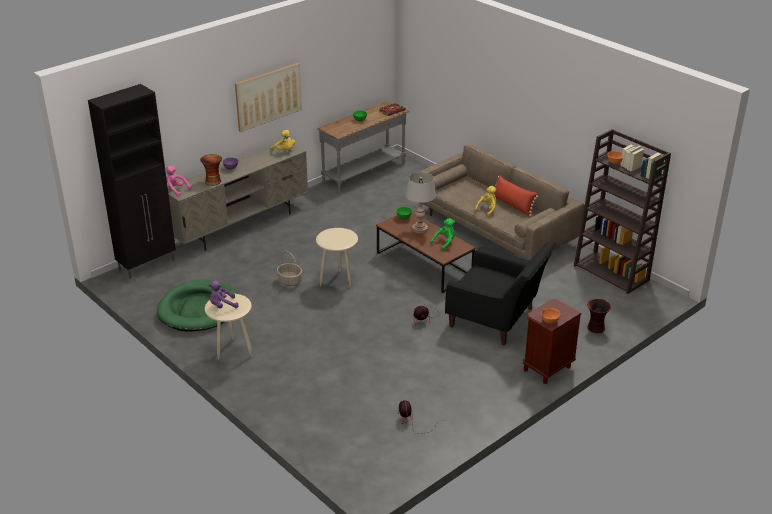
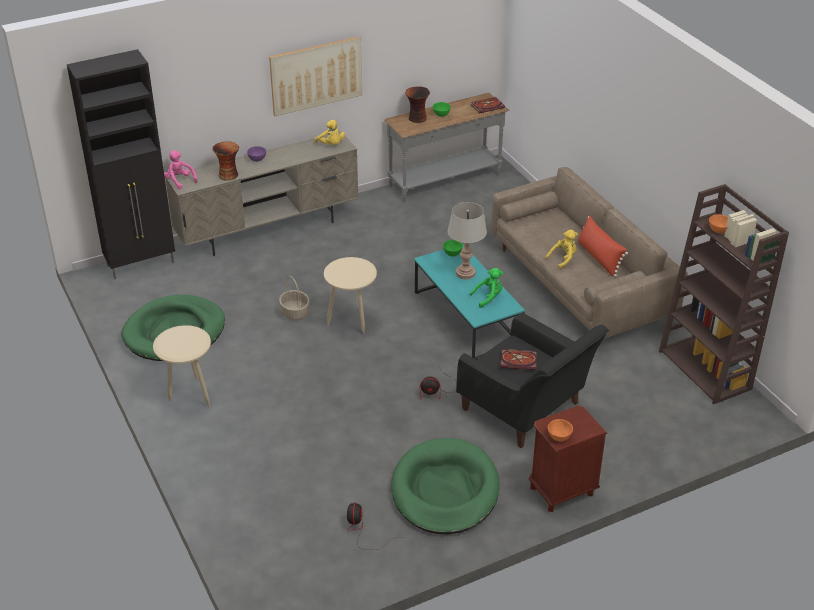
camera: 15 degrees right, 5 degrees up
purple plush toy [208,281,239,308] -> none
brown coffee table [376,212,476,293] -> turquoise coffee table [414,245,525,359]
vase [587,299,611,333] -> vase moved to [405,86,430,123]
none -> green dog bed [391,438,500,535]
none -> book [500,349,537,370]

